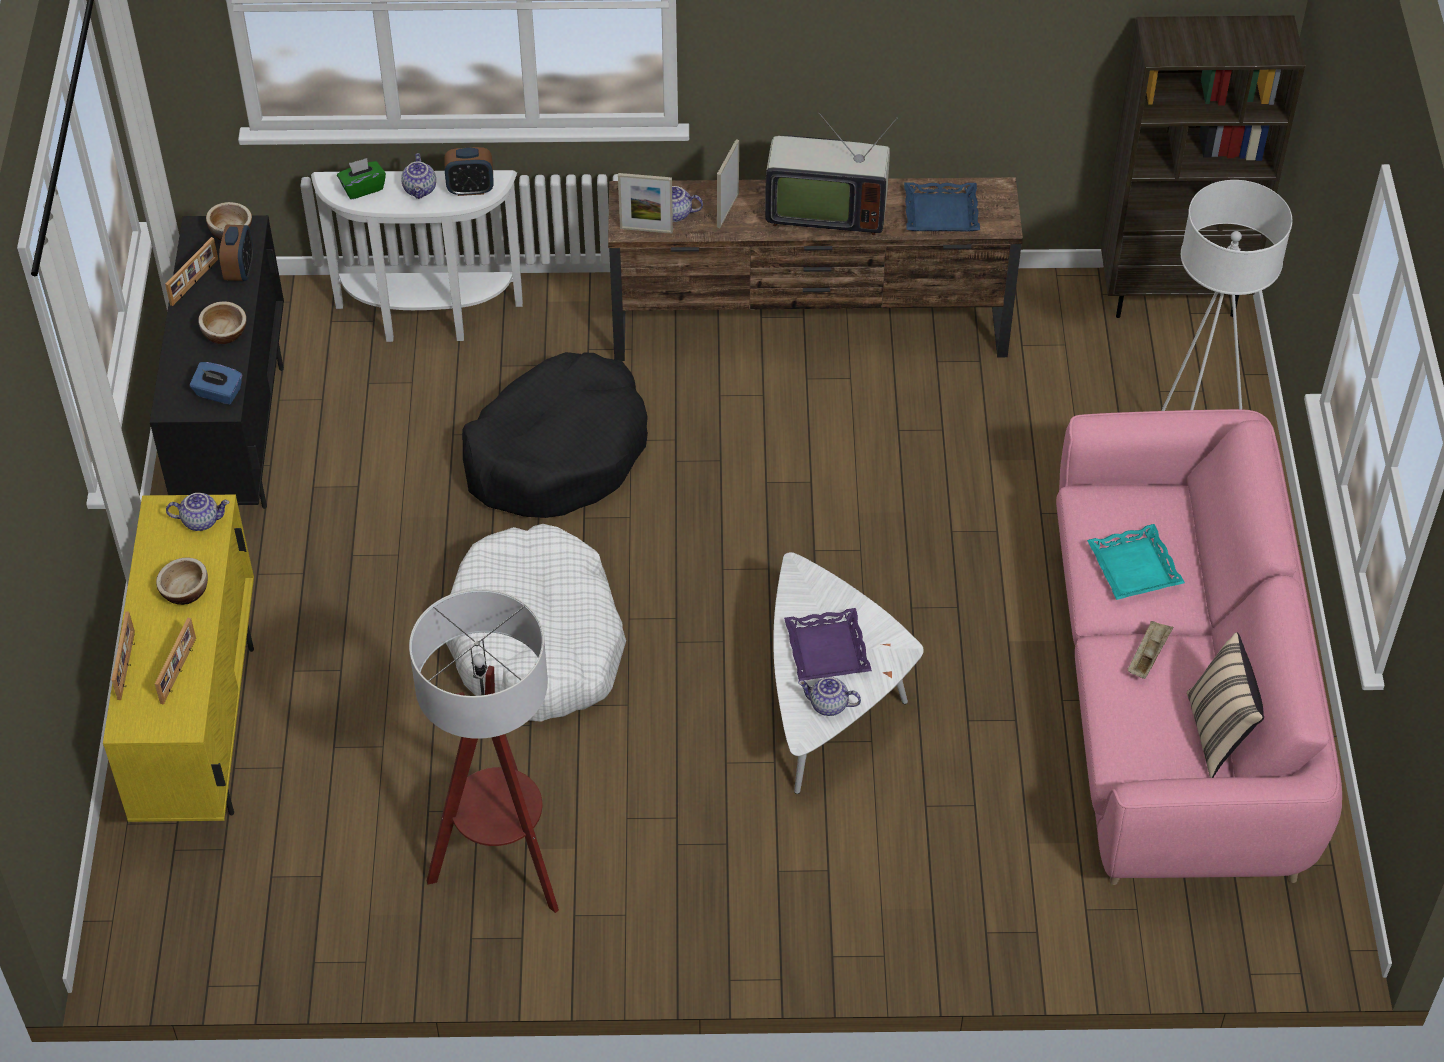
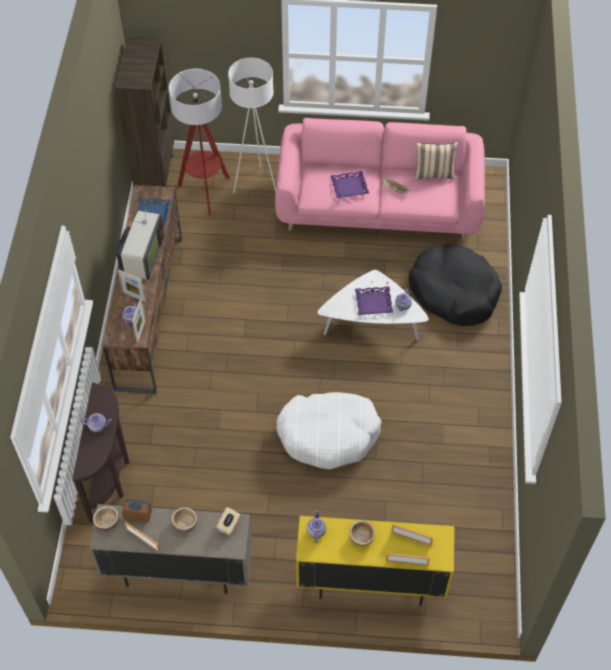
camera: 85 degrees left, 5 degrees up
black cabinet [150,215,284,509] -> beige cabinet [89,504,252,594]
blue tissue box [190,362,242,405] -> beige tissue box [216,507,240,535]
white console table [311,170,523,342] -> brown console table [73,383,129,523]
green tissue box [337,158,386,200] -> none
floor lamp [409,589,559,913] -> floor lamp moved to [169,69,230,216]
alarm clock [444,147,494,196] -> none
black dog bed [462,352,648,518] -> black dog bed moved to [409,244,502,326]
turquoise tray [1087,524,1185,600] -> purple tray [331,171,369,198]

